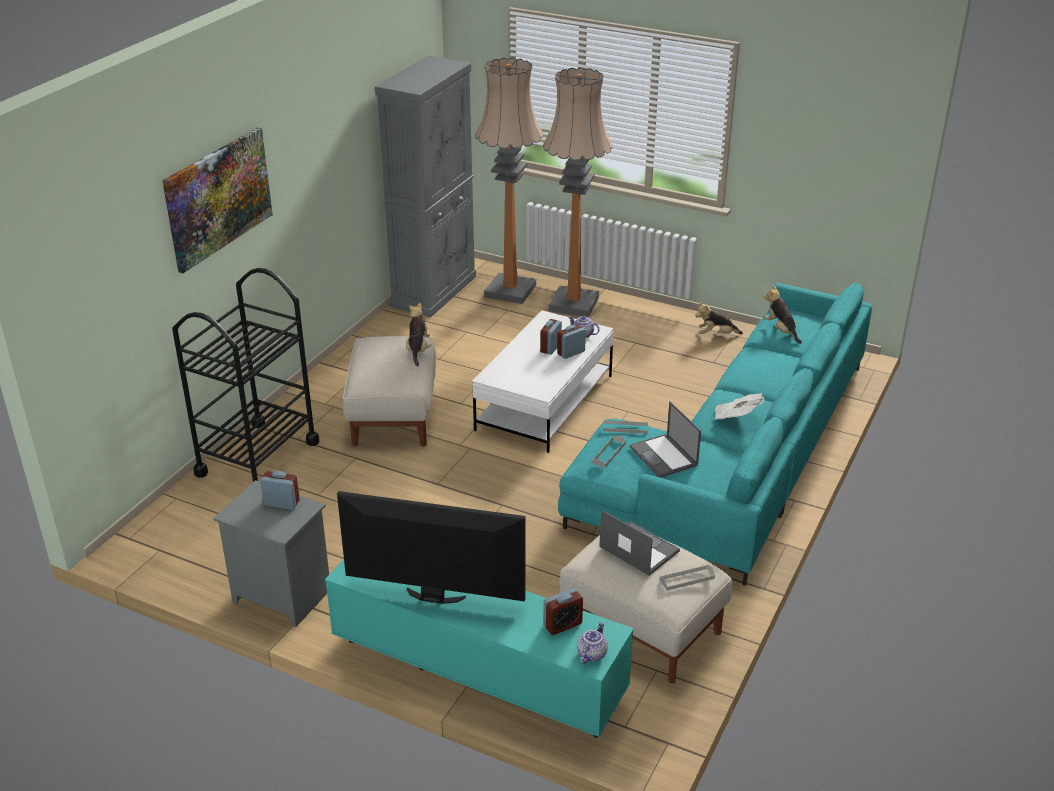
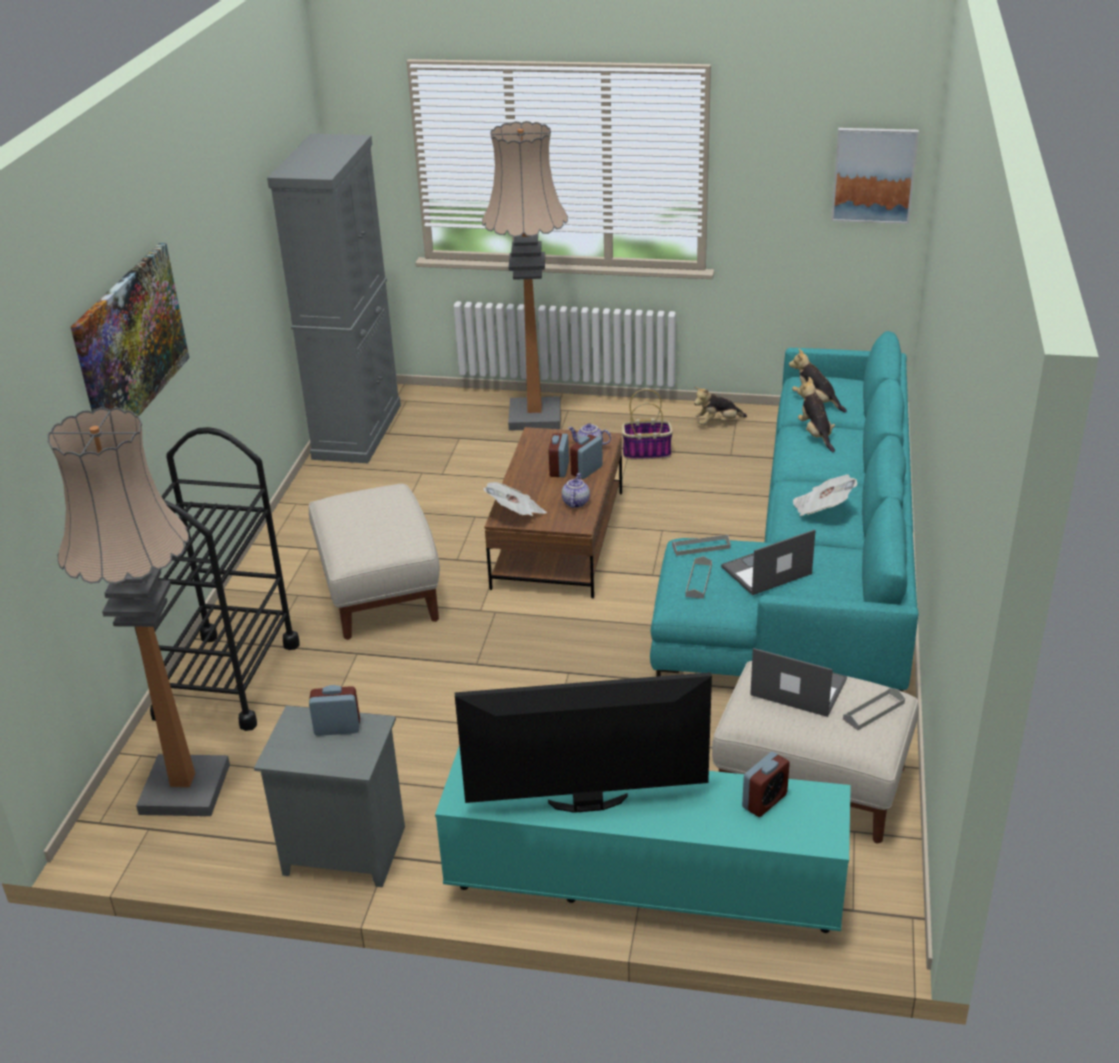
camera: 15 degrees left, 0 degrees up
plush toy [406,302,432,367] -> plush toy moved to [797,377,835,452]
white coffee table [472,310,614,453] -> brown coffee table [484,427,622,598]
floor lamp [475,58,543,304] -> floor lamp moved to [47,407,230,816]
teapot [577,622,608,664] -> teapot moved to [562,473,590,508]
laptop [630,401,701,478] -> laptop turned 105 degrees clockwise [721,530,816,595]
none -> newspaper [483,482,547,516]
none -> basket [622,389,673,460]
none -> picture [831,128,919,224]

